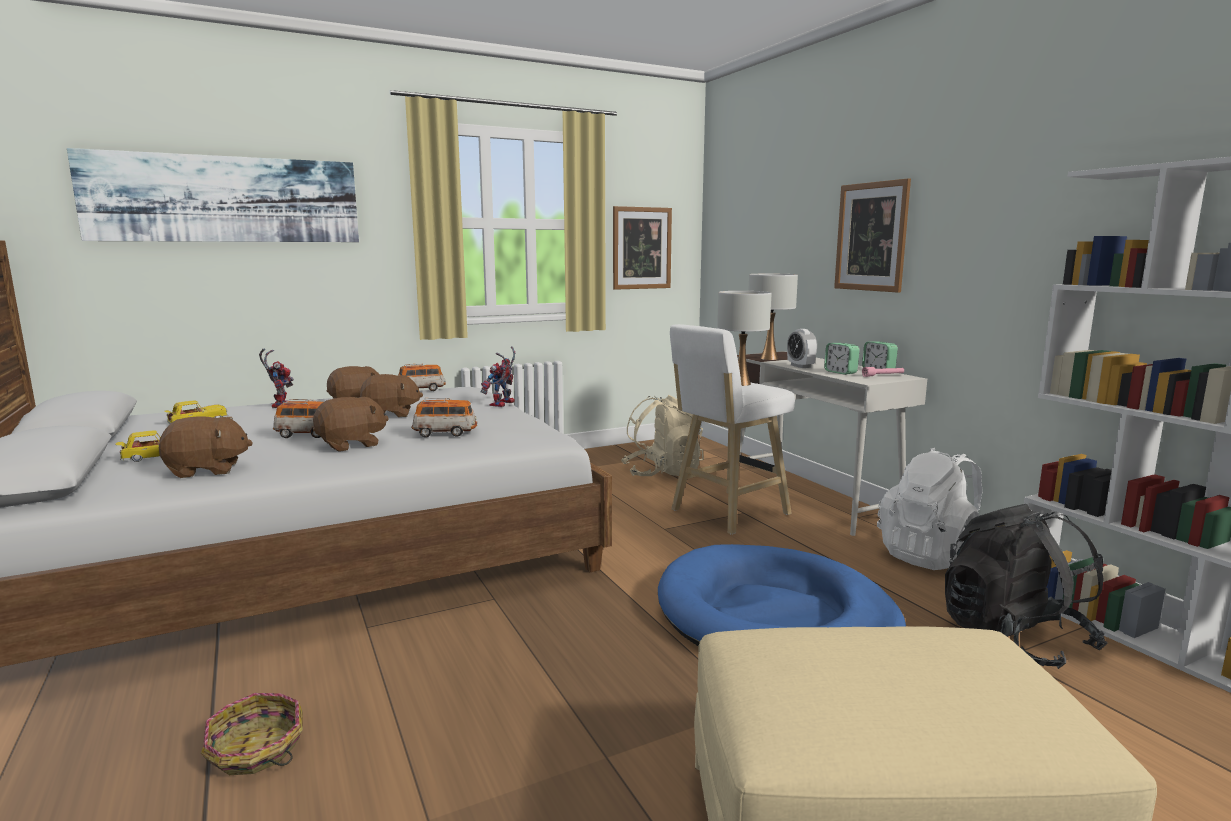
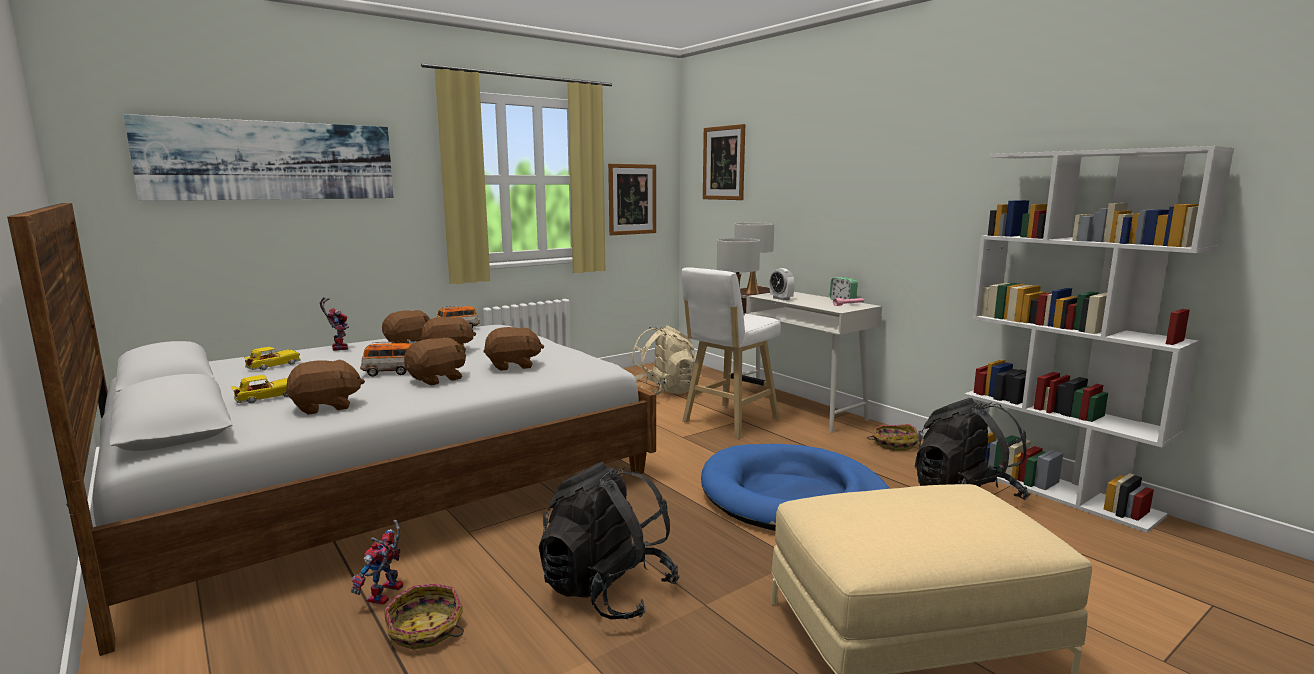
camera: 10 degrees left, 0 degrees up
toy car [411,398,477,437] -> brown plush toy [483,327,544,371]
toy robot [480,346,515,407] -> toy robot moved to [351,520,403,605]
alarm clock [824,343,860,375] -> none
picture [834,178,911,293] -> picture moved to [703,124,745,200]
white backpack [877,448,982,570] -> basket [867,424,919,451]
none -> black backpack [539,462,680,620]

